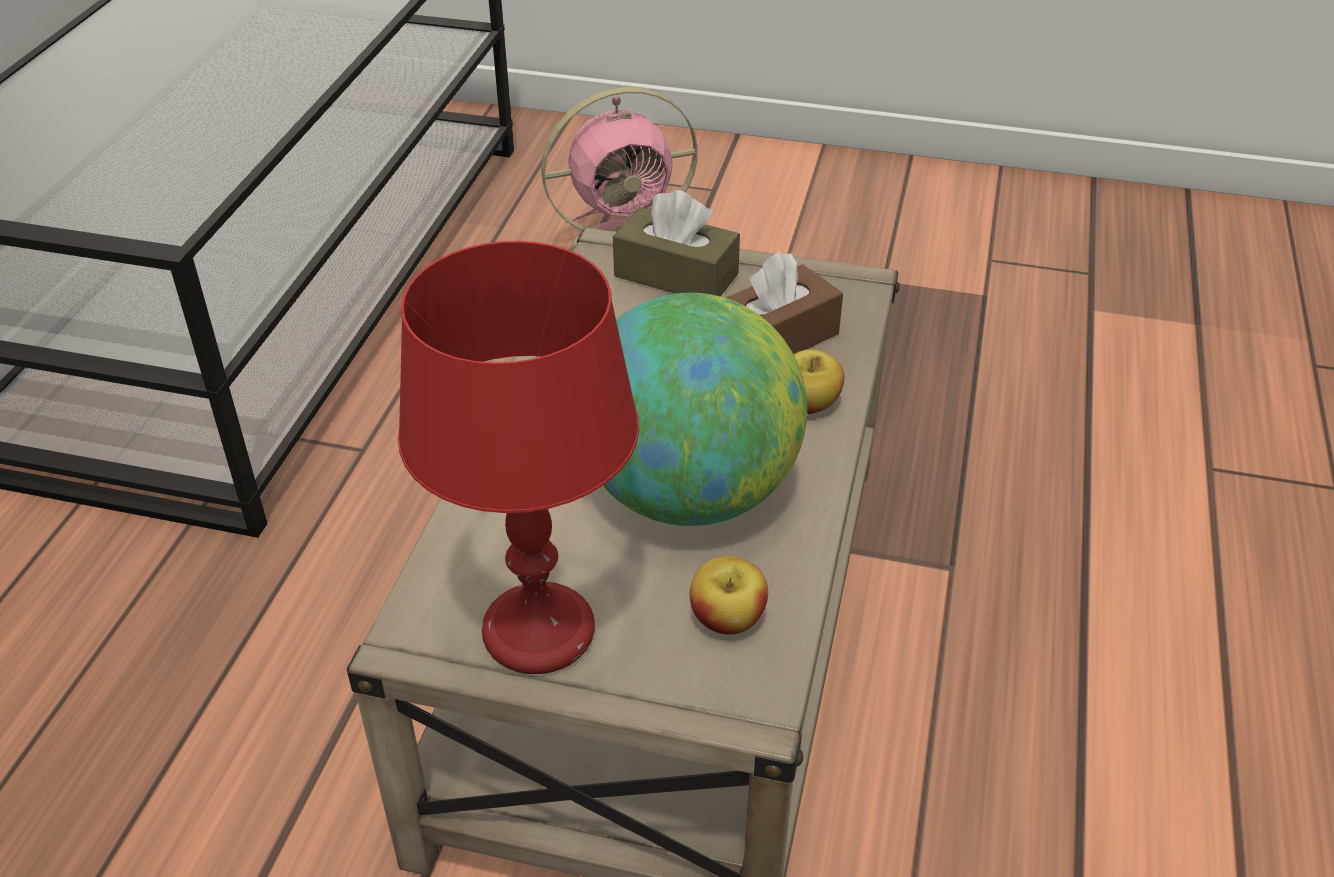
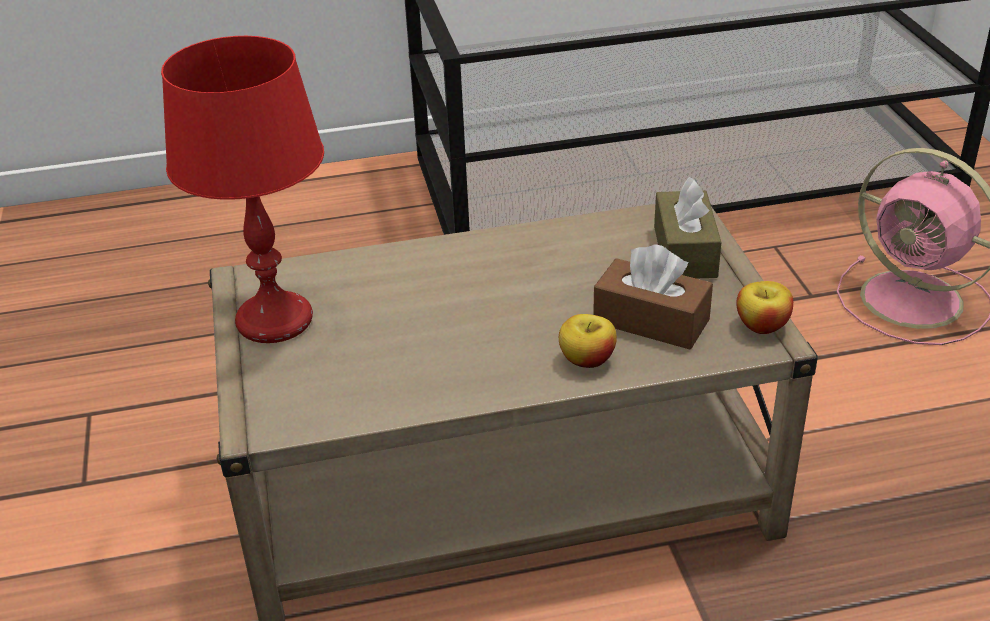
camera: 65 degrees right, 5 degrees down
globe [603,293,807,526] -> none
apple [690,556,768,635] -> apple moved to [736,281,793,334]

